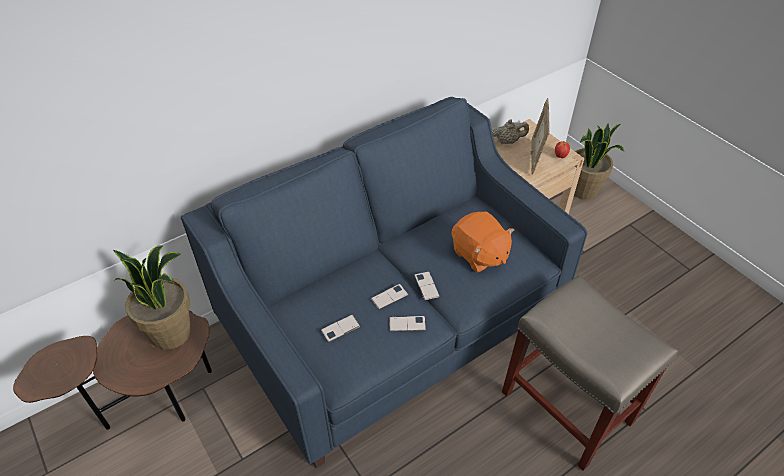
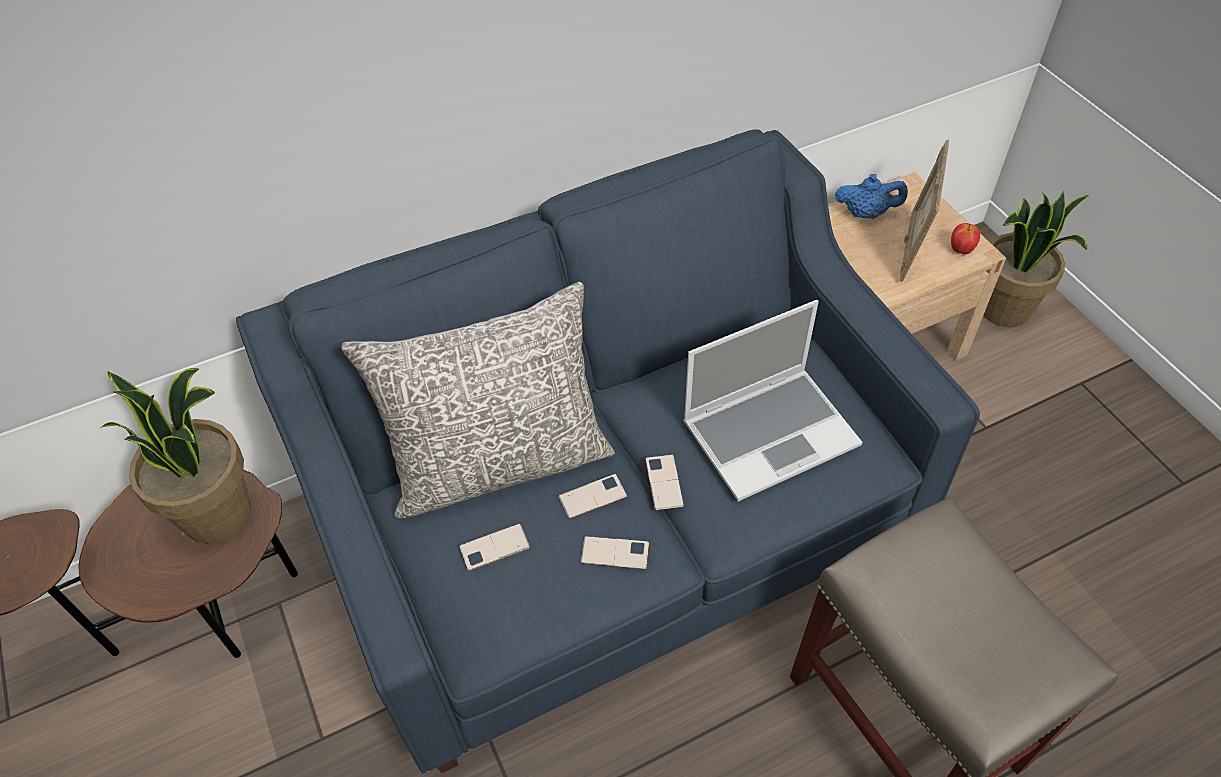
camera: 10 degrees right, 5 degrees up
orange plush toy [452,212,514,273] -> laptop [683,300,863,502]
beige teapot [492,120,529,144] -> blue teapot [835,174,908,219]
none -> grey pillow [341,282,615,518]

